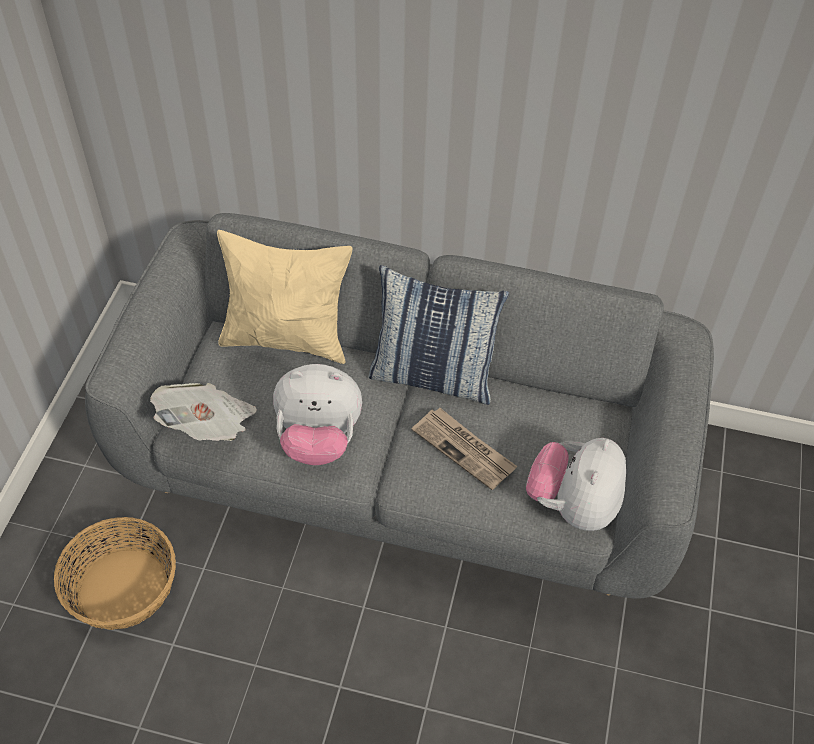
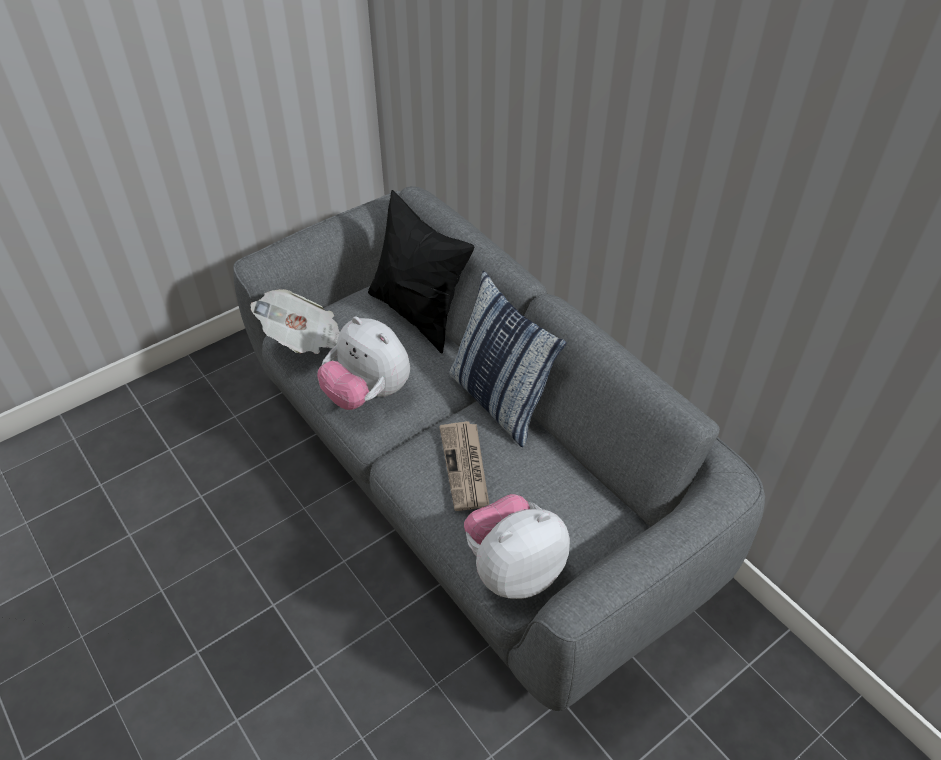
camera: 40 degrees right, 5 degrees down
basket [54,517,176,630] -> none
beige pillow [217,230,352,364] -> black pillow [368,190,474,353]

